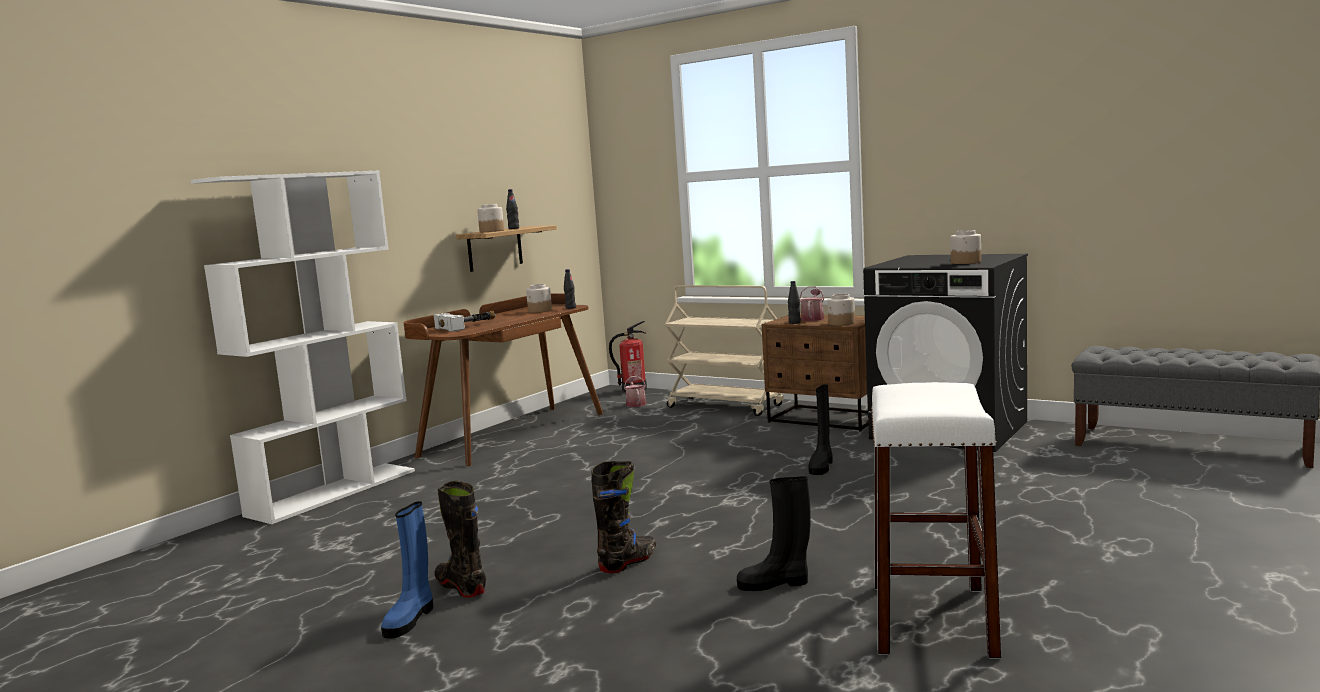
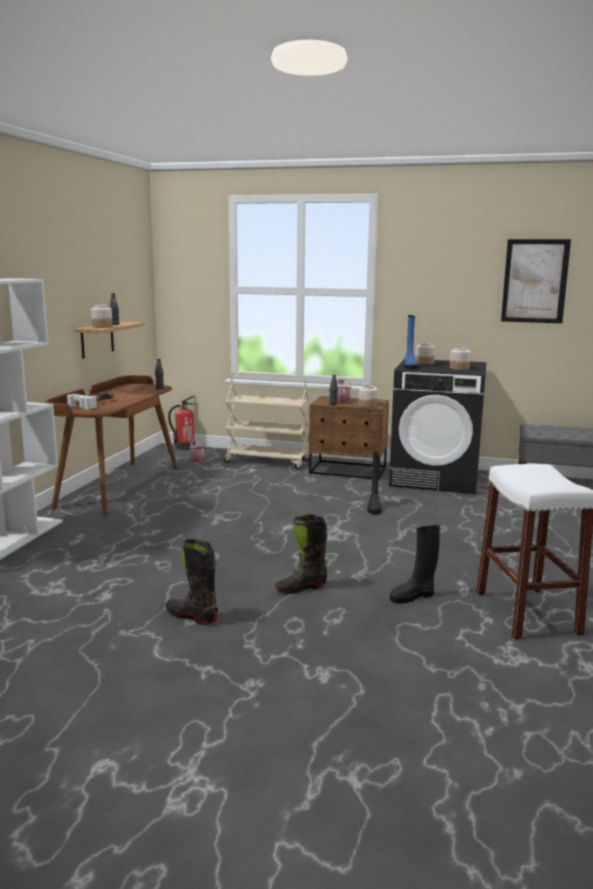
camera: 20 degrees left, 5 degrees up
blue boot [381,501,433,639] -> blue boot moved to [404,315,418,370]
jar [526,284,552,313] -> jar moved to [416,342,435,365]
black boot [592,461,656,573] -> black boot turned 135 degrees counterclockwise [275,514,327,594]
none -> picture [501,239,571,323]

